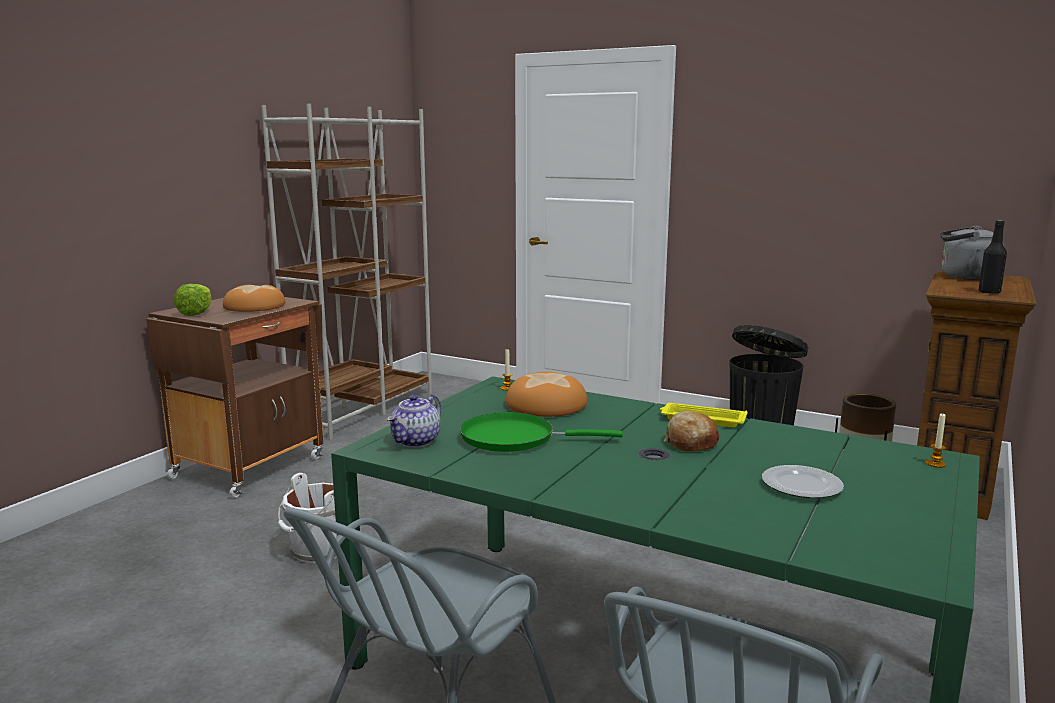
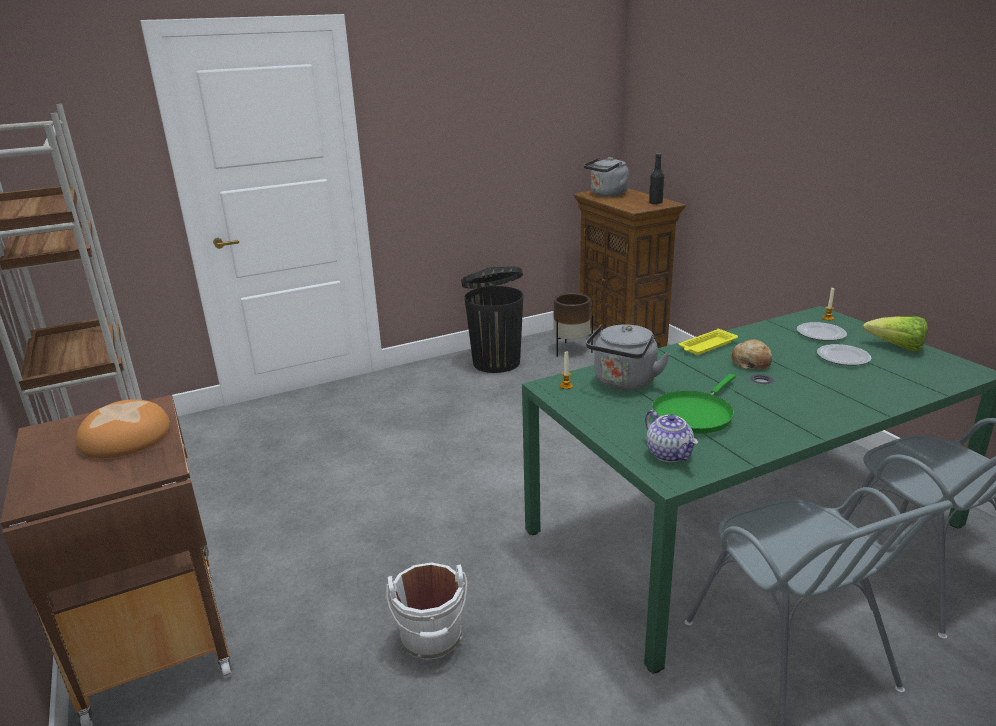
camera: 55 degrees left, 10 degrees up
lettuce [173,284,212,316] -> lettuce moved to [863,316,928,351]
bread [505,371,587,417] -> grey kettle [586,324,670,390]
none -> plate [797,322,847,341]

